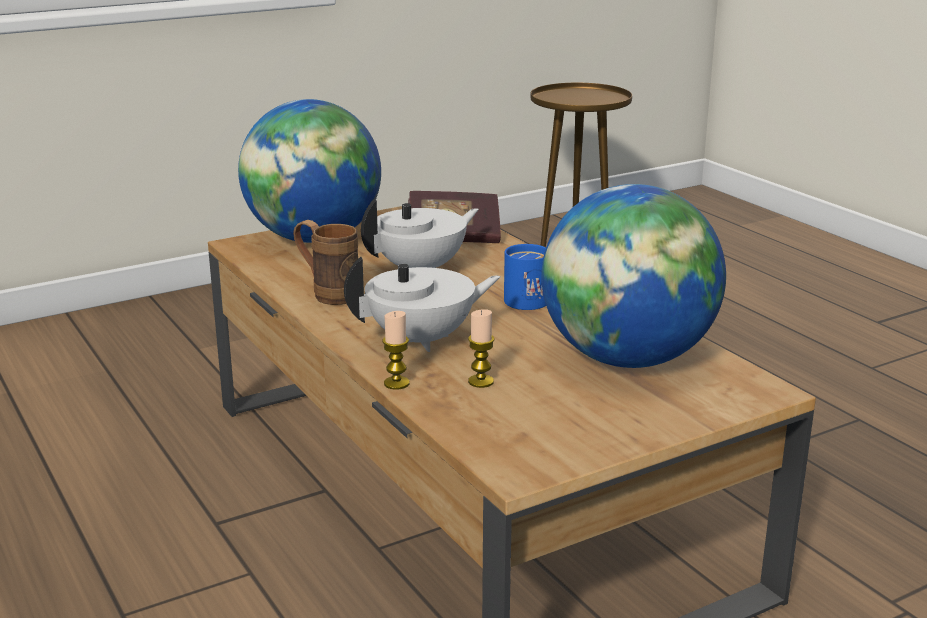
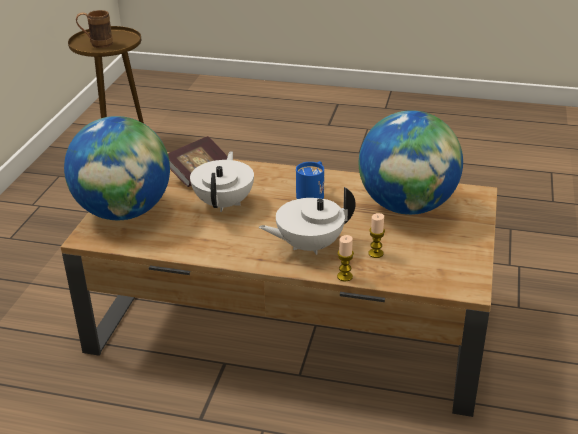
camera: 45 degrees left, 10 degrees up
brown mug [293,220,358,305] -> brown mug moved to [76,10,113,48]
white teapot [344,257,501,352] -> white teapot turned 135 degrees counterclockwise [259,187,356,255]

